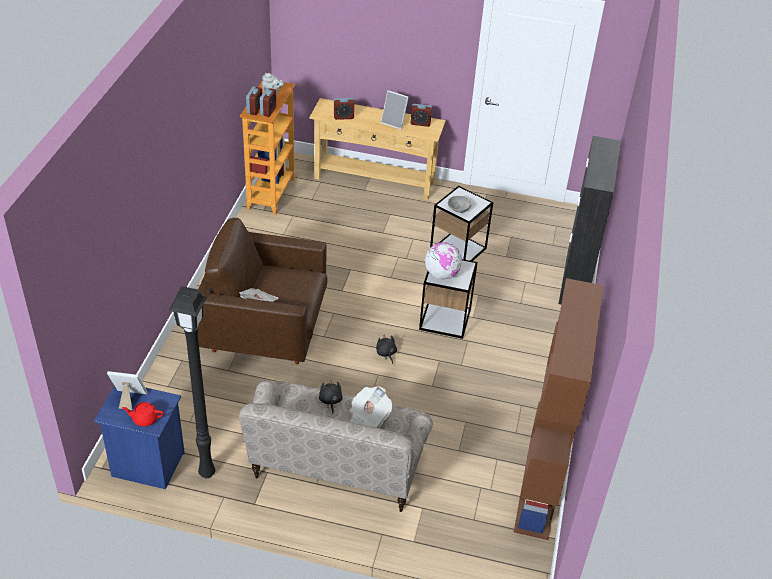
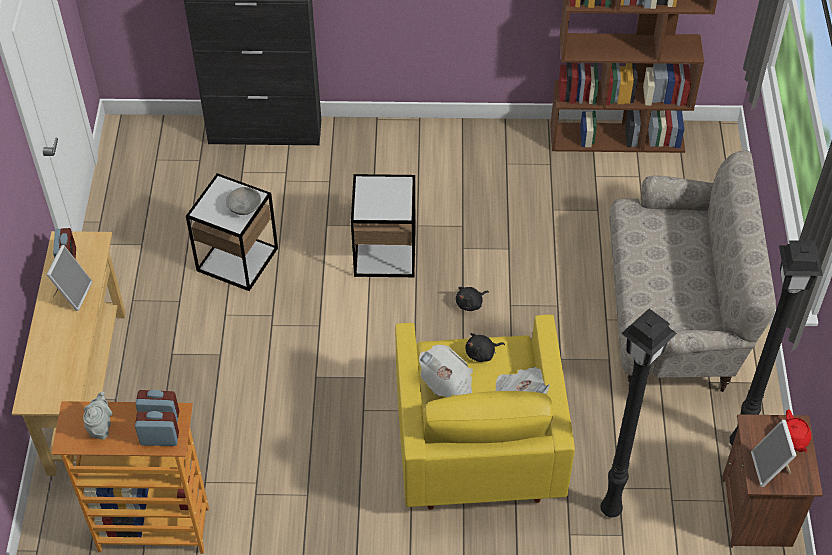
camera: 100 degrees left, 10 degrees up
blue nightstand [94,386,185,489] -> brown nightstand [722,414,823,548]
brown armchair [198,218,328,365] -> yellow armchair [395,315,575,510]
black plush toy [319,379,343,414] -> black plush toy moved to [465,333,505,362]
alarm clock [334,98,354,120] -> none
newspaper [349,386,392,428] -> newspaper moved to [419,345,473,397]
globe [425,242,462,280] -> none
none -> black floor lamp [600,309,677,518]

